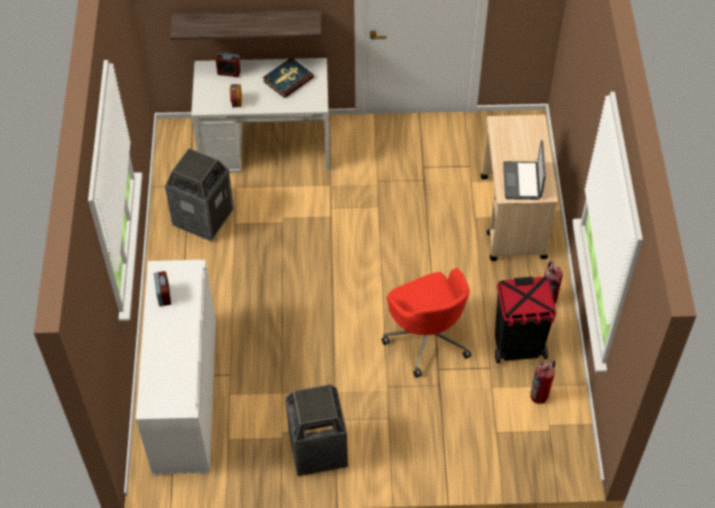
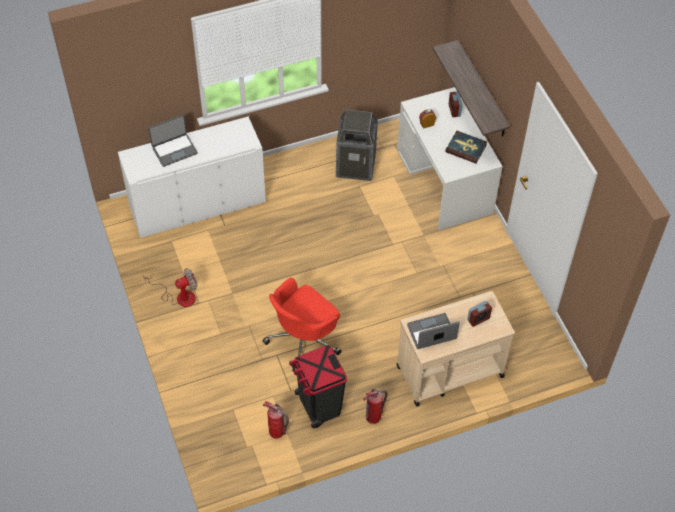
camera: 70 degrees right, 0 degrees up
alarm clock [154,271,171,306] -> alarm clock moved to [467,301,492,327]
trash can [285,384,348,476] -> fan [143,268,198,307]
none -> laptop [148,115,198,167]

